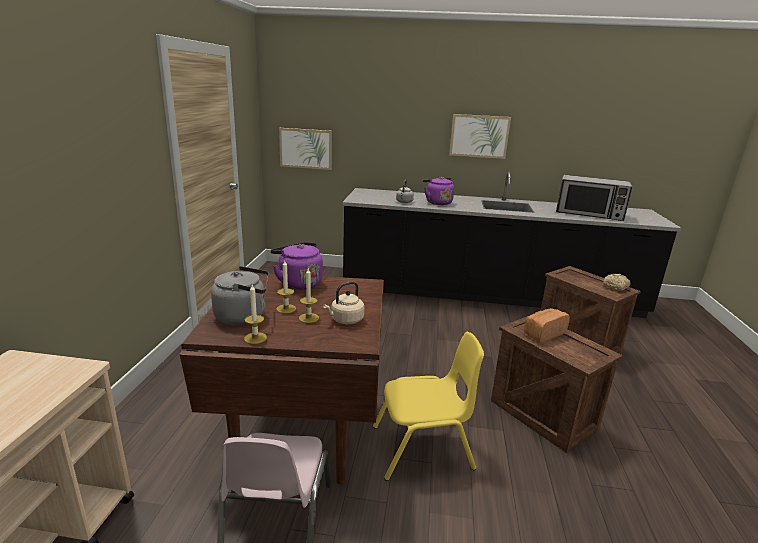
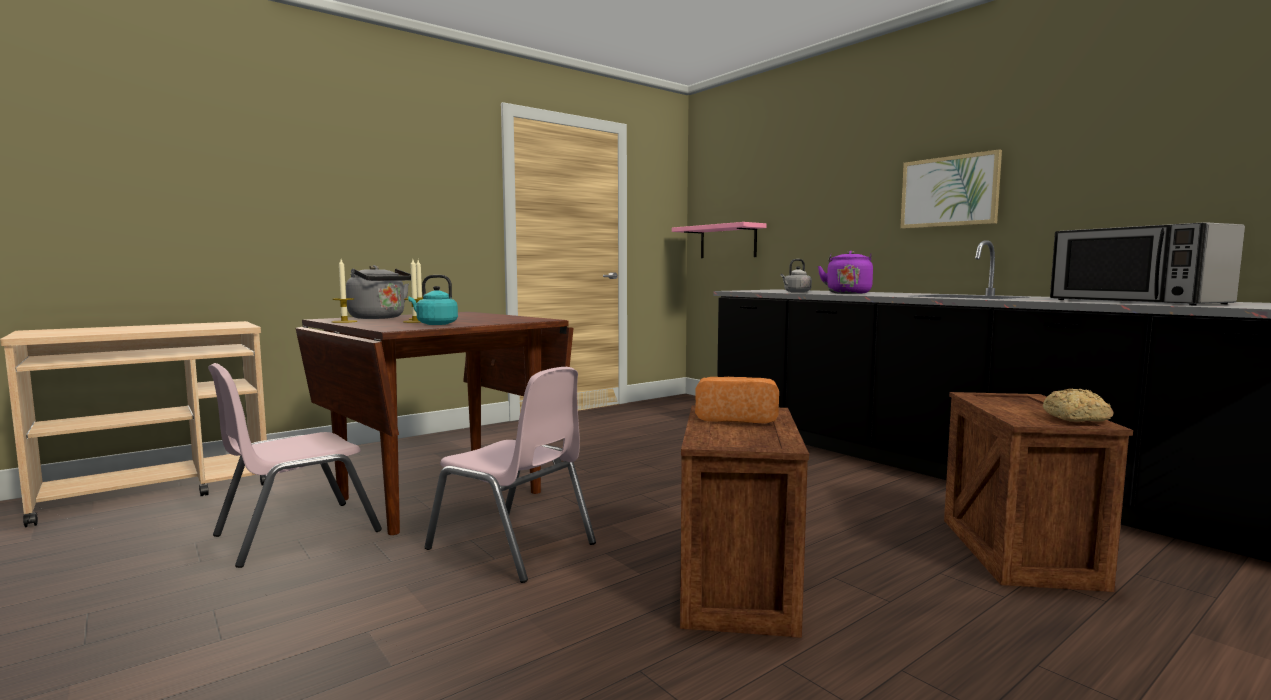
camera: 45 degrees right, 15 degrees down
purple kettle [271,242,323,290] -> none
picture [279,128,332,170] -> pink shelf [672,222,767,258]
beige kettle [323,281,364,324] -> turquoise kettle [408,275,458,325]
yellow chair [373,332,484,481] -> pink chair [425,367,596,583]

